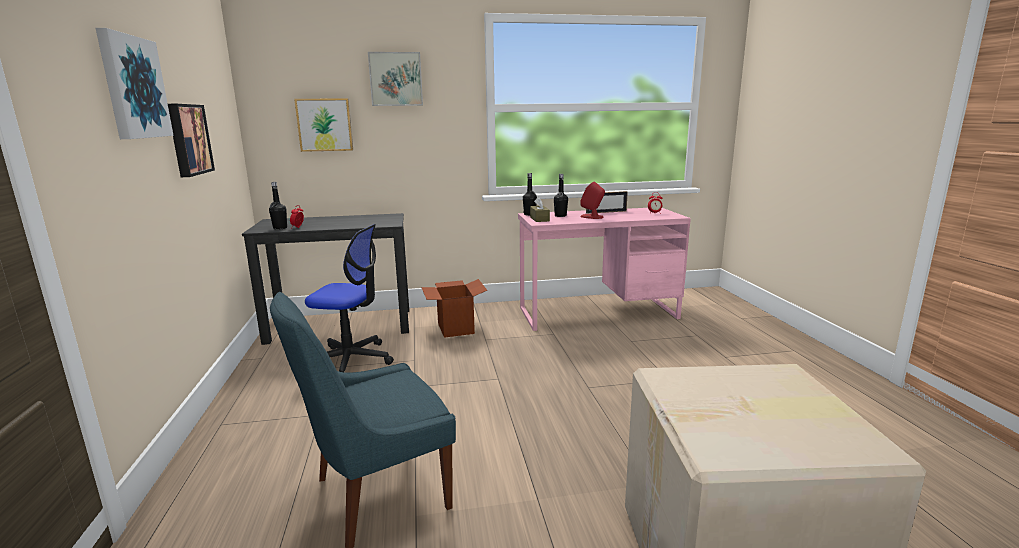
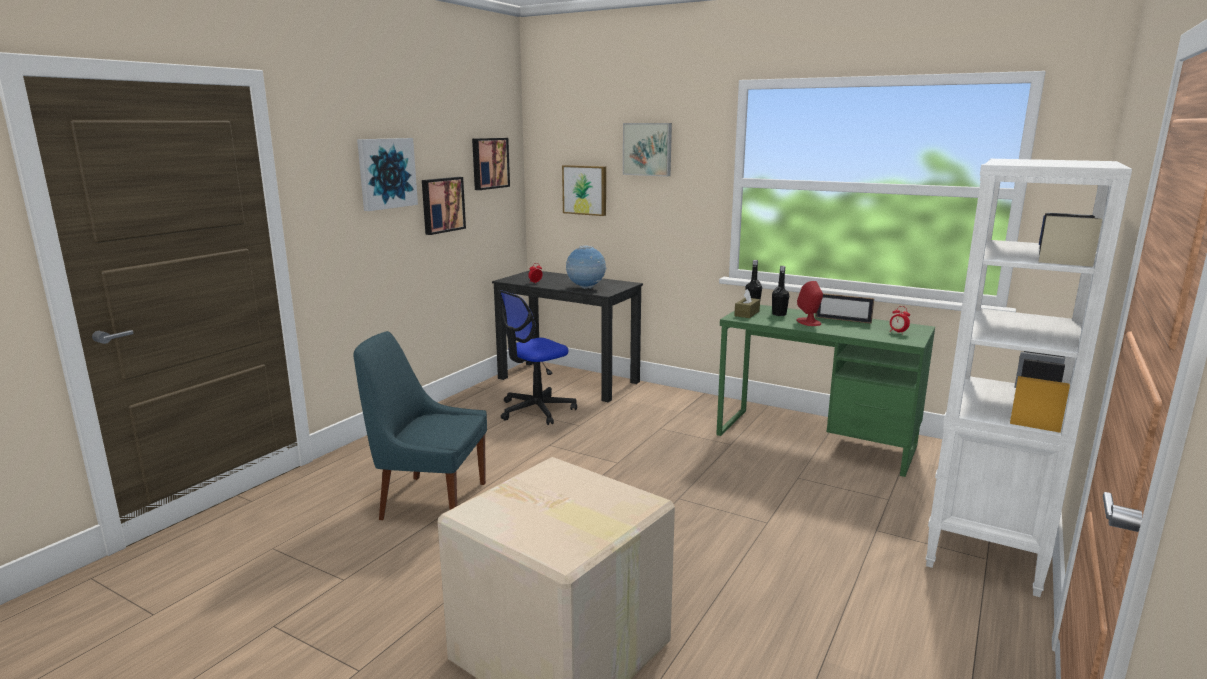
camera: 40 degrees right, 0 degrees up
black bottle [269,182,287,229] -> none
office chair [305,224,394,372] -> office chair turned 90 degrees clockwise [499,290,577,425]
cardboard box [421,279,488,338] -> none
pink desk [518,208,691,331] -> green desk [716,305,935,477]
none -> picture [472,138,510,190]
none -> globe [566,245,607,289]
none -> white bookcase [926,159,1132,597]

